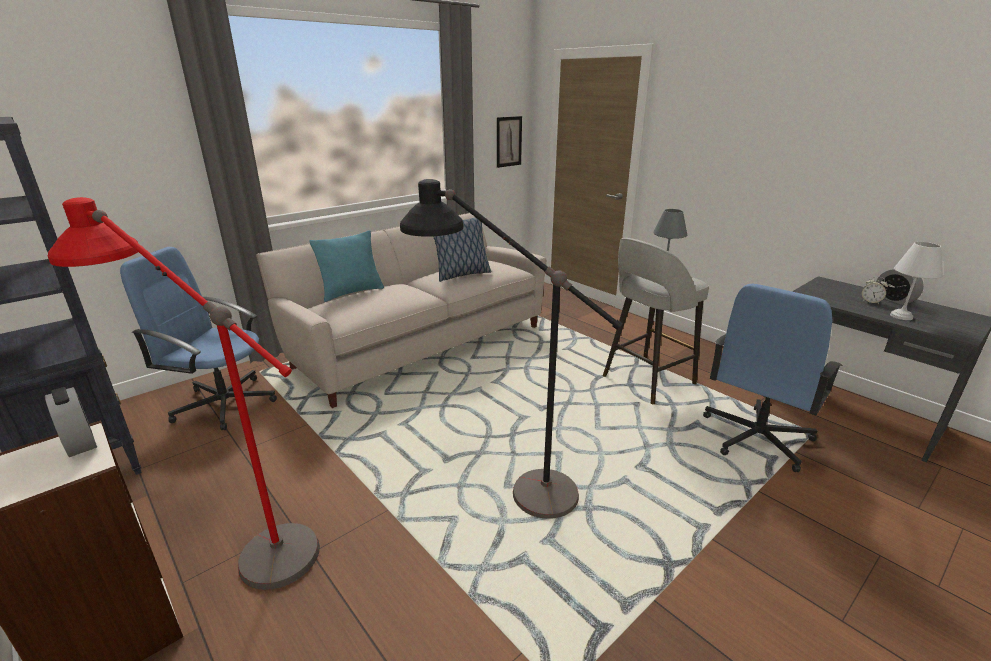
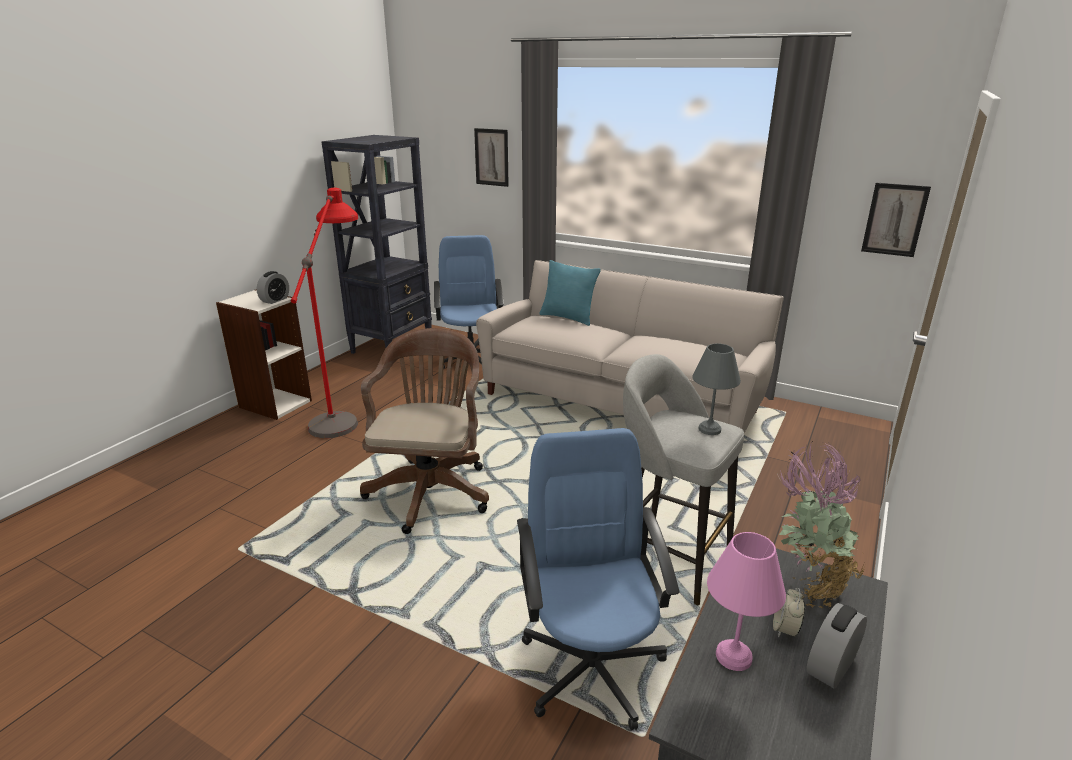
camera: 70 degrees right, 0 degrees up
black floor lamp [400,179,623,519] -> brown office chair [360,328,489,534]
pillow [433,217,491,282] -> none
blue office chair [703,284,843,472] -> blue office chair turned 60 degrees clockwise [517,428,679,731]
white table lamp [890,242,943,320] -> pink table lamp [707,532,786,671]
none -> picture [474,128,509,187]
none -> potted plant [776,442,866,609]

